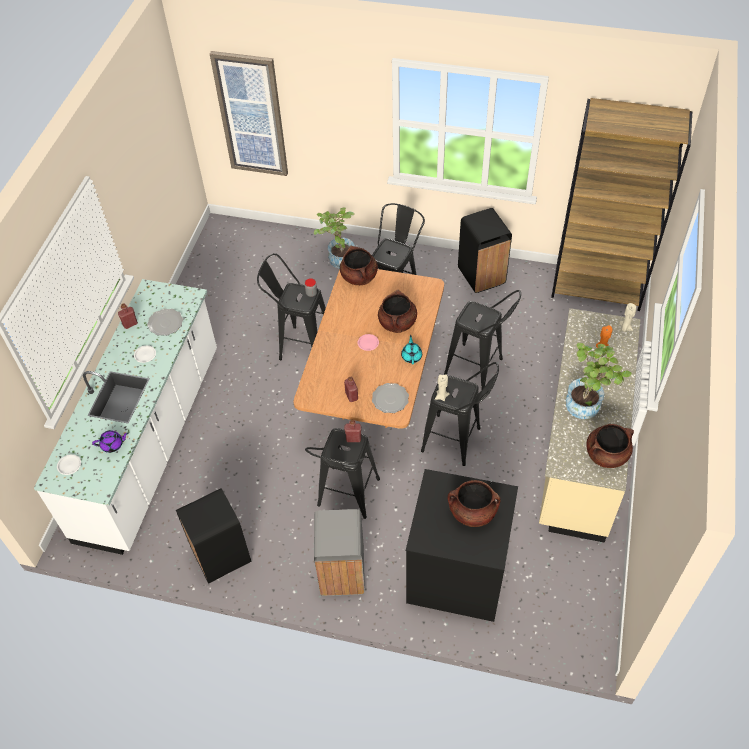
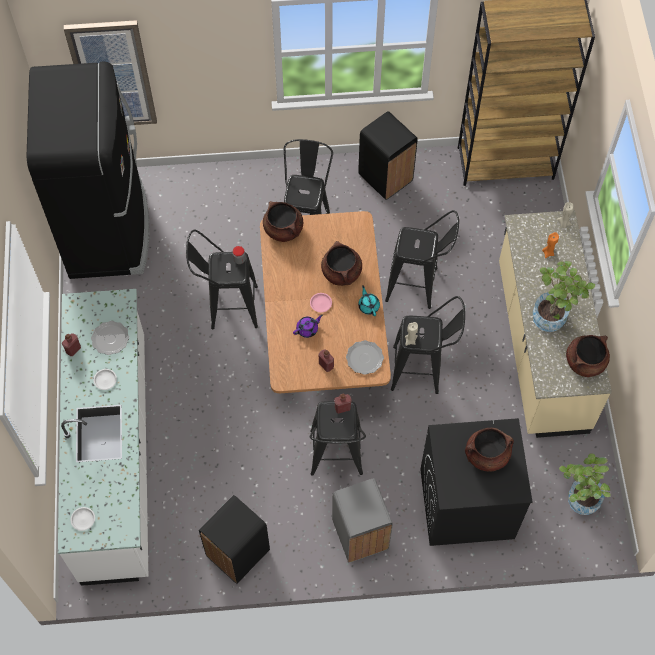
camera: 20 degrees left, 10 degrees up
purple teapot [92,430,128,453] -> purple teapot moved to [293,314,323,338]
potted plant [314,207,355,269] -> potted plant moved to [559,453,611,515]
none -> black fridge [27,61,150,279]

